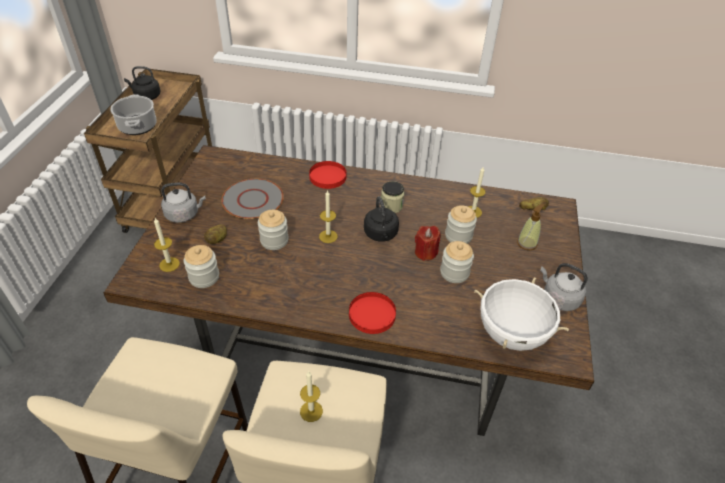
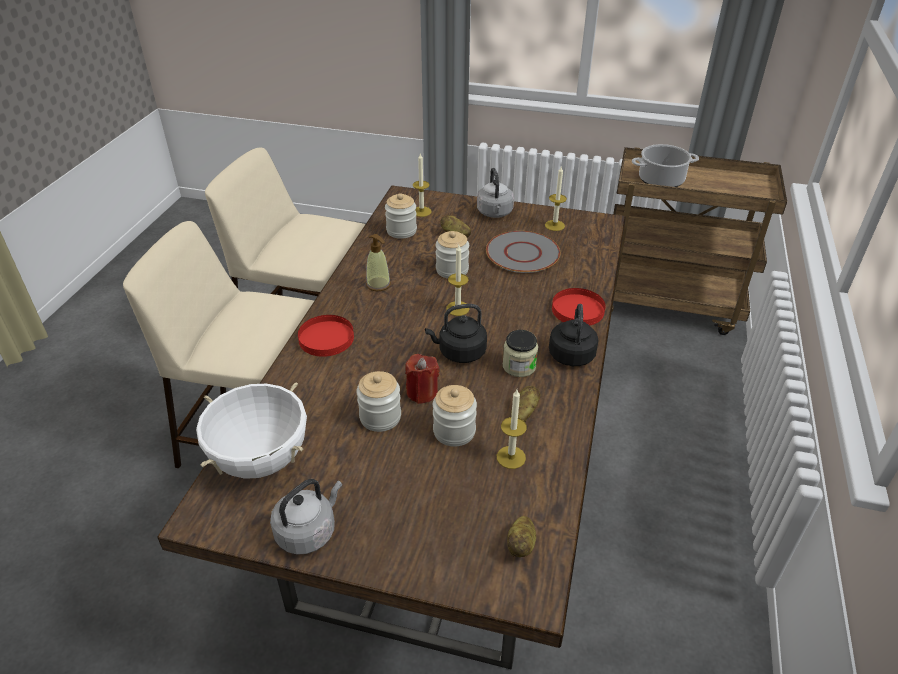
camera: 95 degrees right, 5 degrees down
black kettle [124,66,161,100] -> black kettle moved to [549,304,599,366]
candle [300,371,323,422] -> candle moved to [545,166,567,231]
soap dispenser [517,204,545,250] -> soap dispenser moved to [366,234,391,291]
none -> potato [511,386,541,422]

